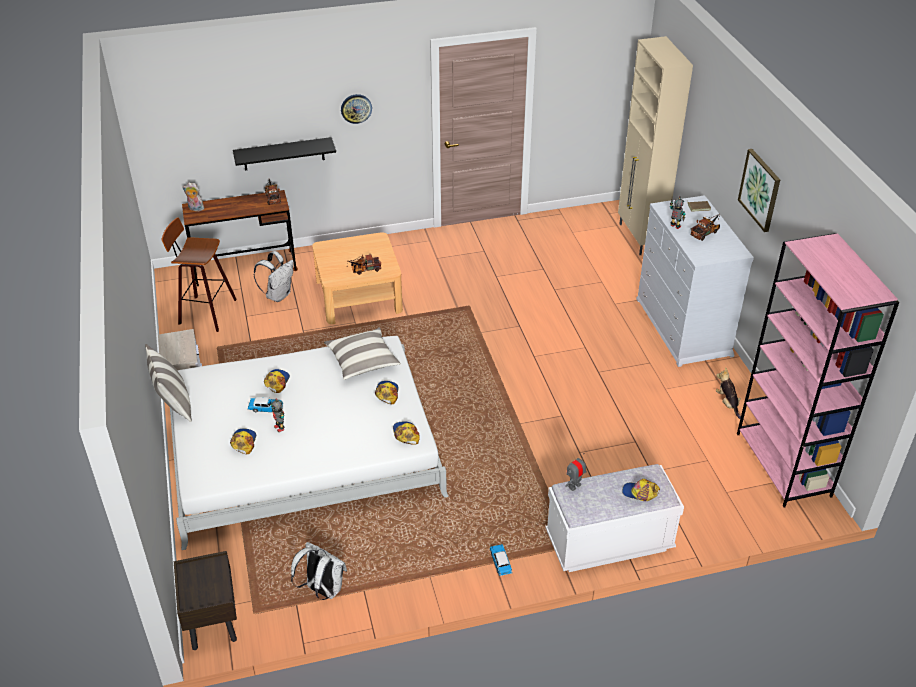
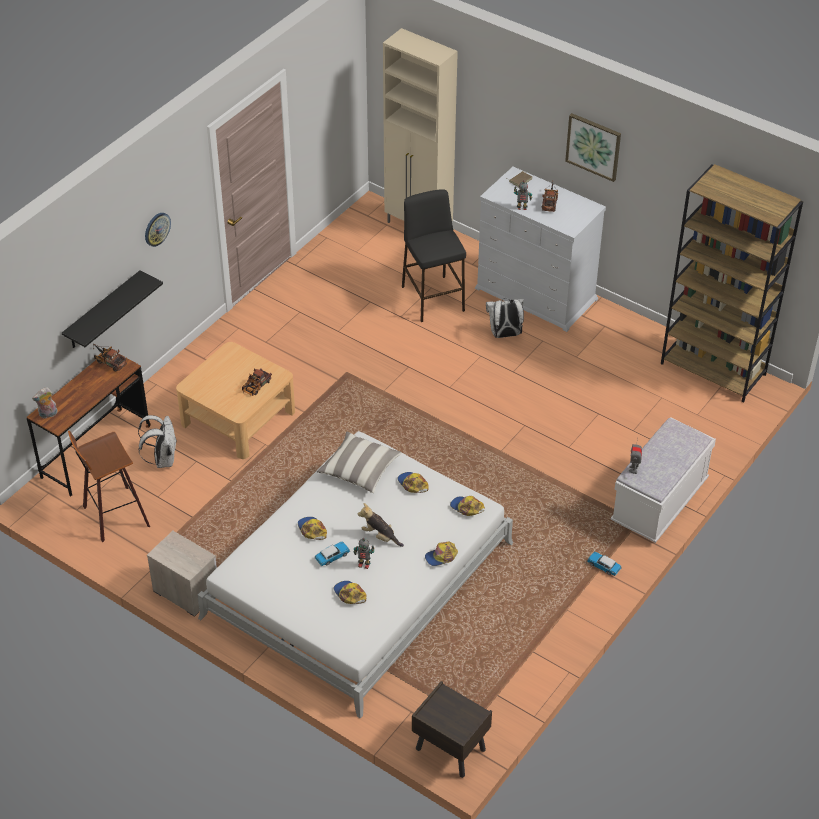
camera: 40 degrees left, 5 degrees up
pillow [145,344,192,422] -> none
white backpack [291,542,347,600] -> white backpack moved to [486,298,524,338]
cap [622,479,660,501] -> cap moved to [425,542,458,566]
plush toy [716,367,741,419] -> plush toy moved to [358,503,404,547]
pink bookcase [737,233,899,507] -> brown bookcase [661,164,803,403]
none -> black stool [402,189,466,322]

